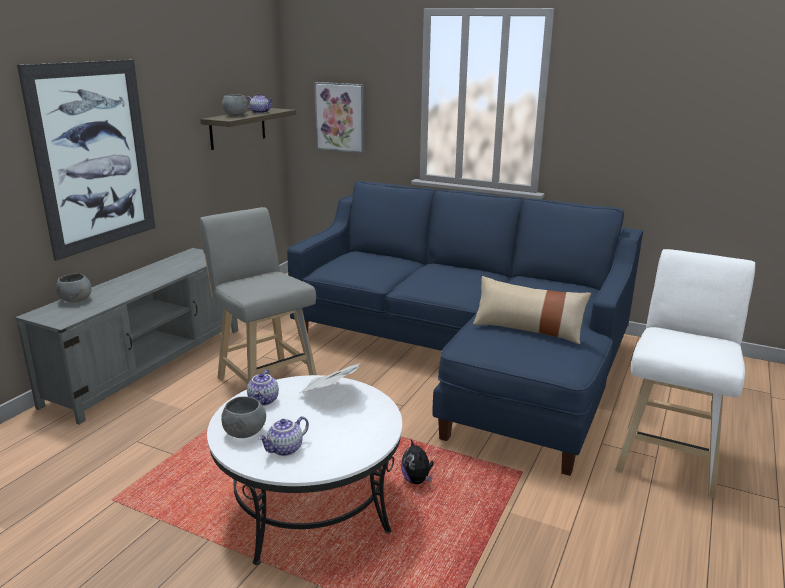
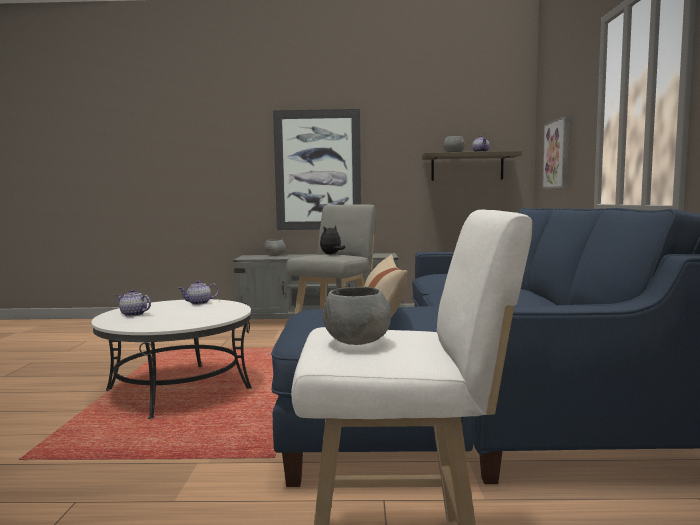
camera: 65 degrees right, 15 degrees down
grey bowl [221,397,266,438] -> grey bowl moved to [323,287,391,345]
newspaper [300,363,361,393] -> none
plush toy [401,439,434,484] -> plush toy moved to [320,226,345,255]

